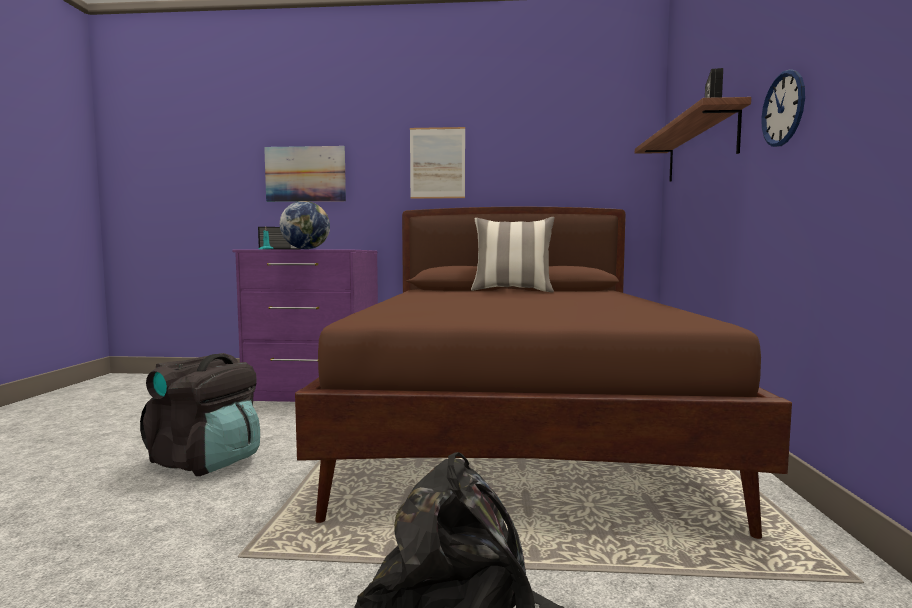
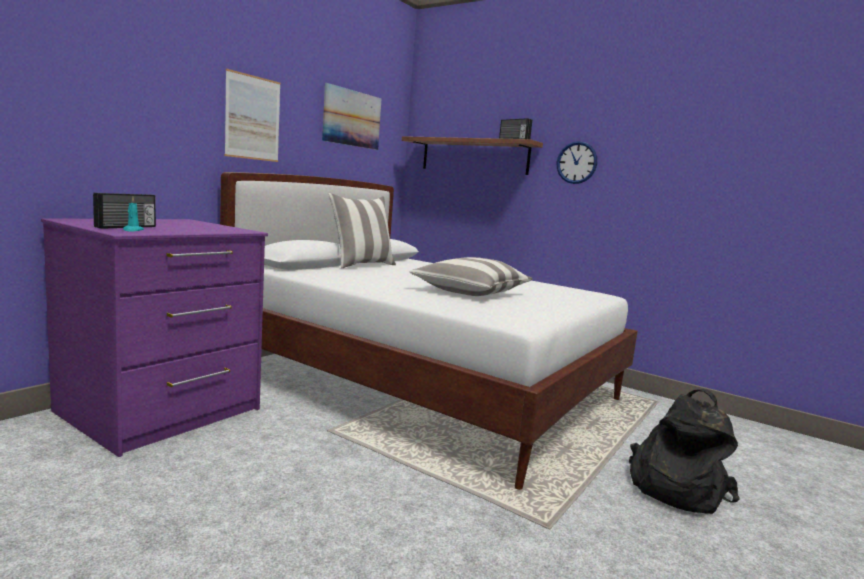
camera: 60 degrees left, 5 degrees up
black backpack [140,353,260,476] -> none
picture [264,146,346,202] -> picture moved to [322,83,381,150]
globe [280,201,330,249] -> none
brown bed [295,207,792,539] -> white bed [220,172,638,490]
none -> pillow [410,257,532,296]

